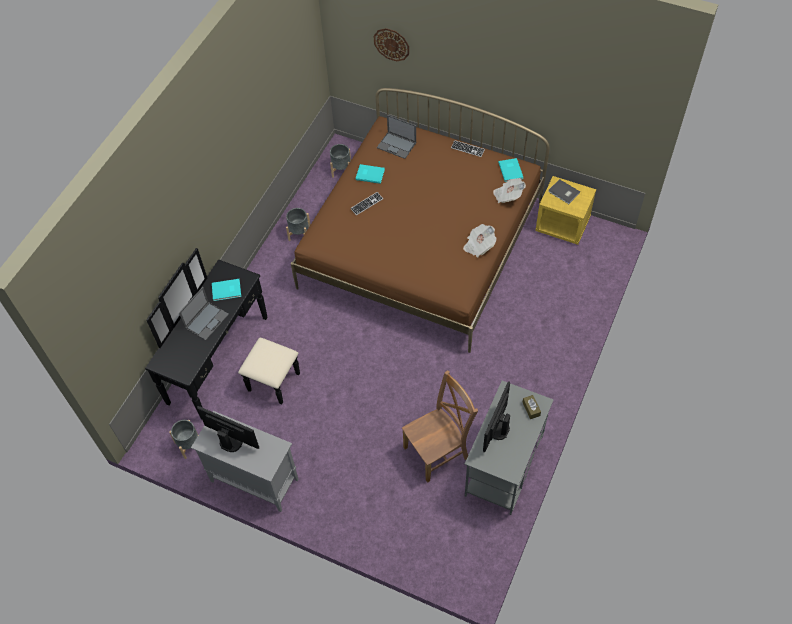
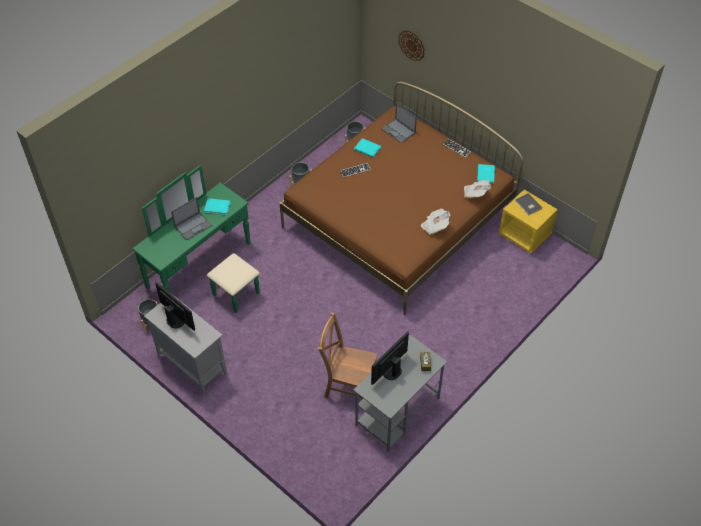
camera: 15 degrees right, 5 degrees down
black dresser [145,248,300,419] -> green dresser [133,165,260,313]
brown chair [402,370,478,483] -> brown chair turned 150 degrees counterclockwise [318,312,377,399]

